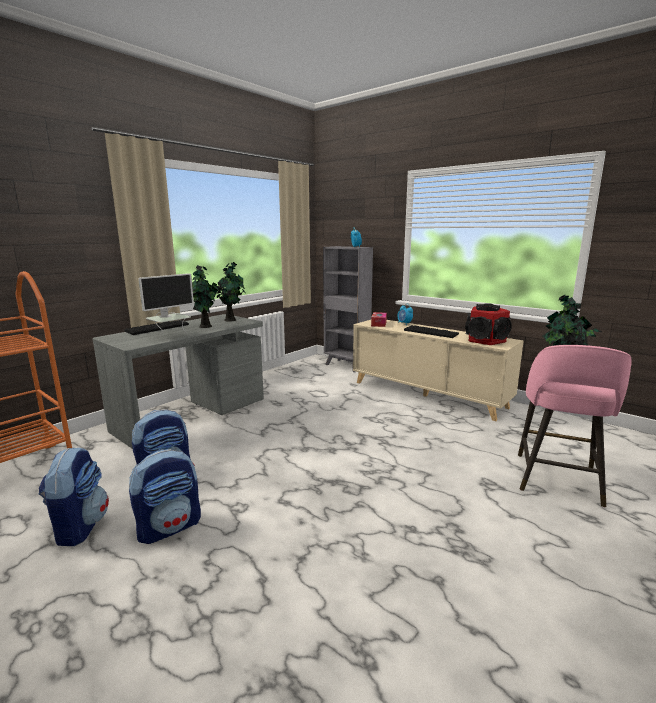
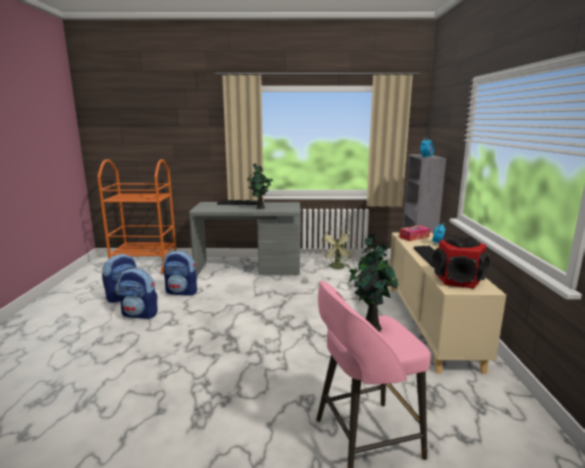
camera: 50 degrees right, 0 degrees up
monitor [138,273,194,333] -> none
potted plant [212,262,245,322] -> none
none -> green fan [320,228,355,269]

